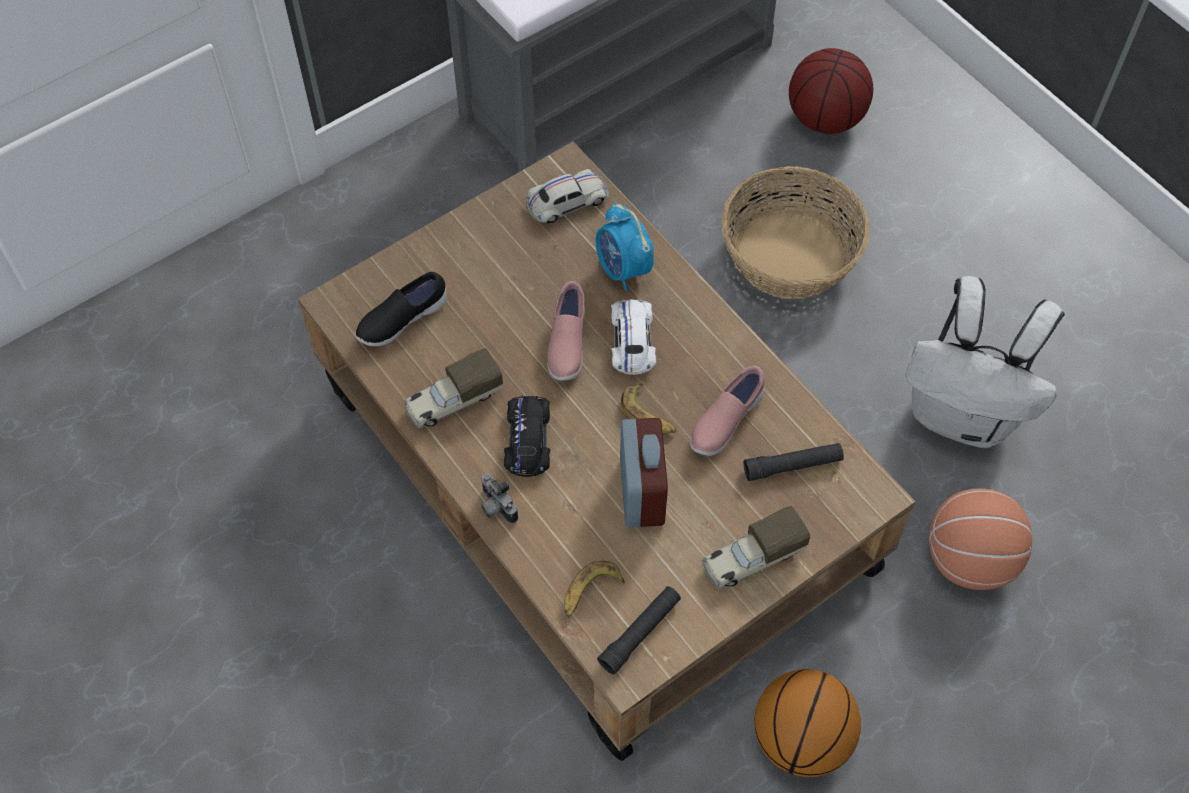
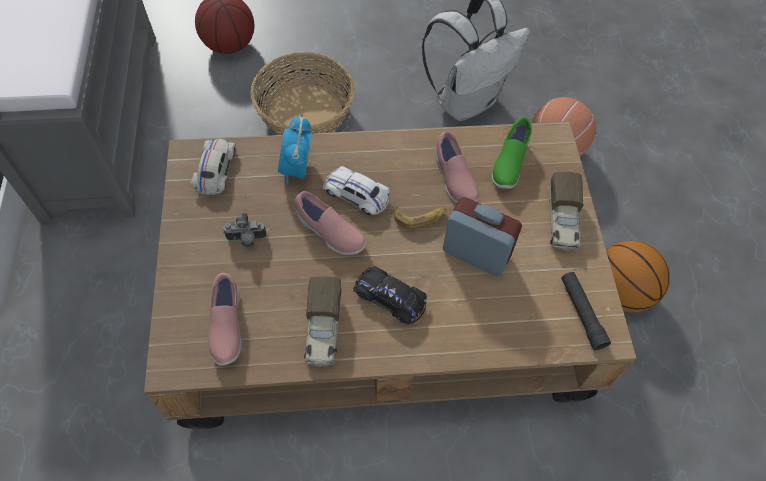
camera: 60 degrees left, 0 degrees up
black shoe [355,272,447,346] -> pink shoe [208,273,241,366]
camera [481,473,518,524] -> camera moved to [223,213,267,247]
banana [564,561,625,618] -> none
alarm clock [596,202,654,291] -> alarm clock turned 90 degrees clockwise [278,115,312,184]
black flashlight [743,443,844,481] -> green shoe [492,117,532,189]

